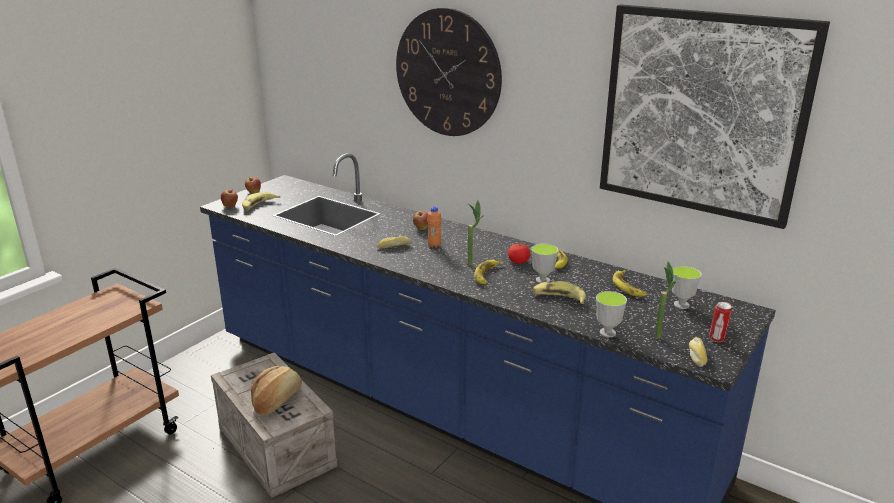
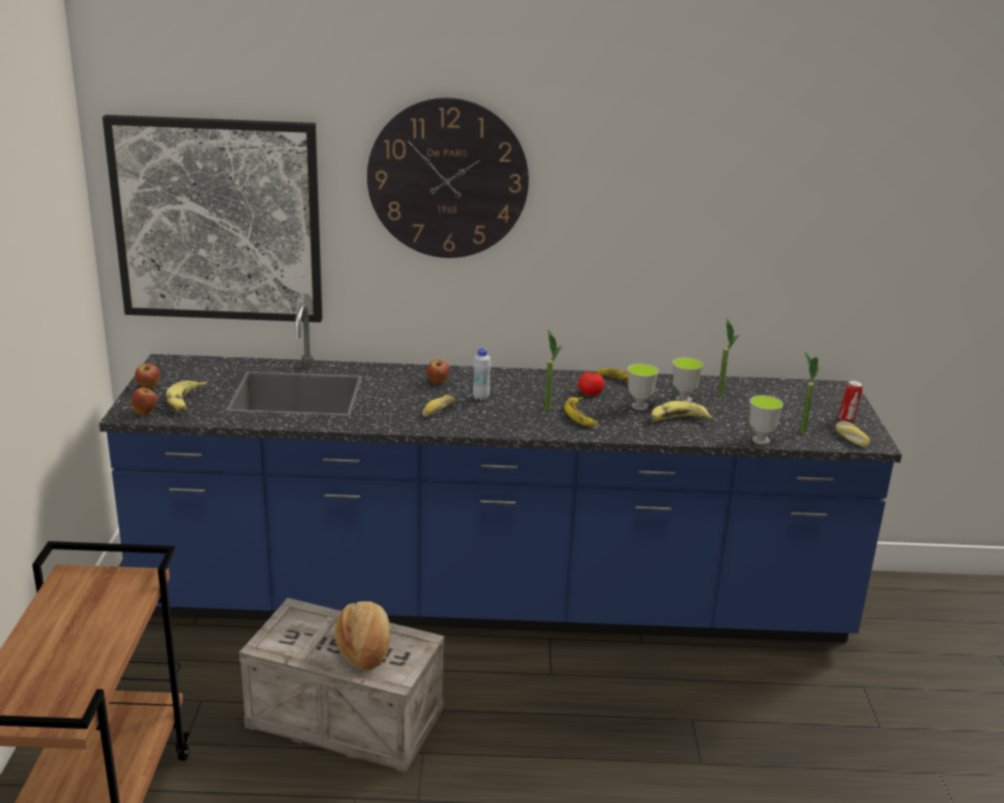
camera: 35 degrees left, 0 degrees up
orange bottle [427,206,442,248] -> white bottle [473,348,491,401]
picture [600,4,830,229] -> picture moved to [102,115,323,322]
banana [613,270,647,297] -> potted plant [718,319,740,396]
cup [672,266,702,309] -> cup moved to [673,357,703,402]

